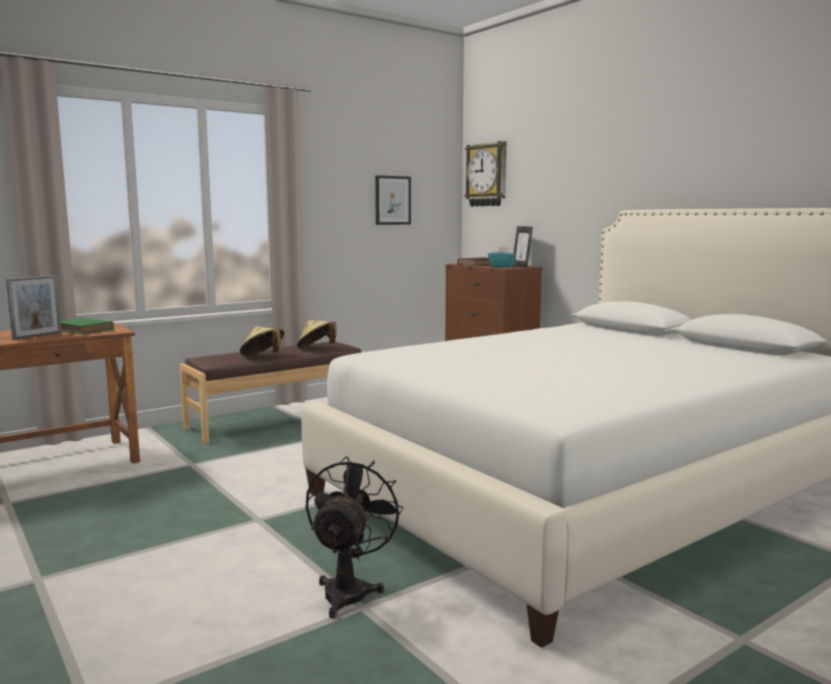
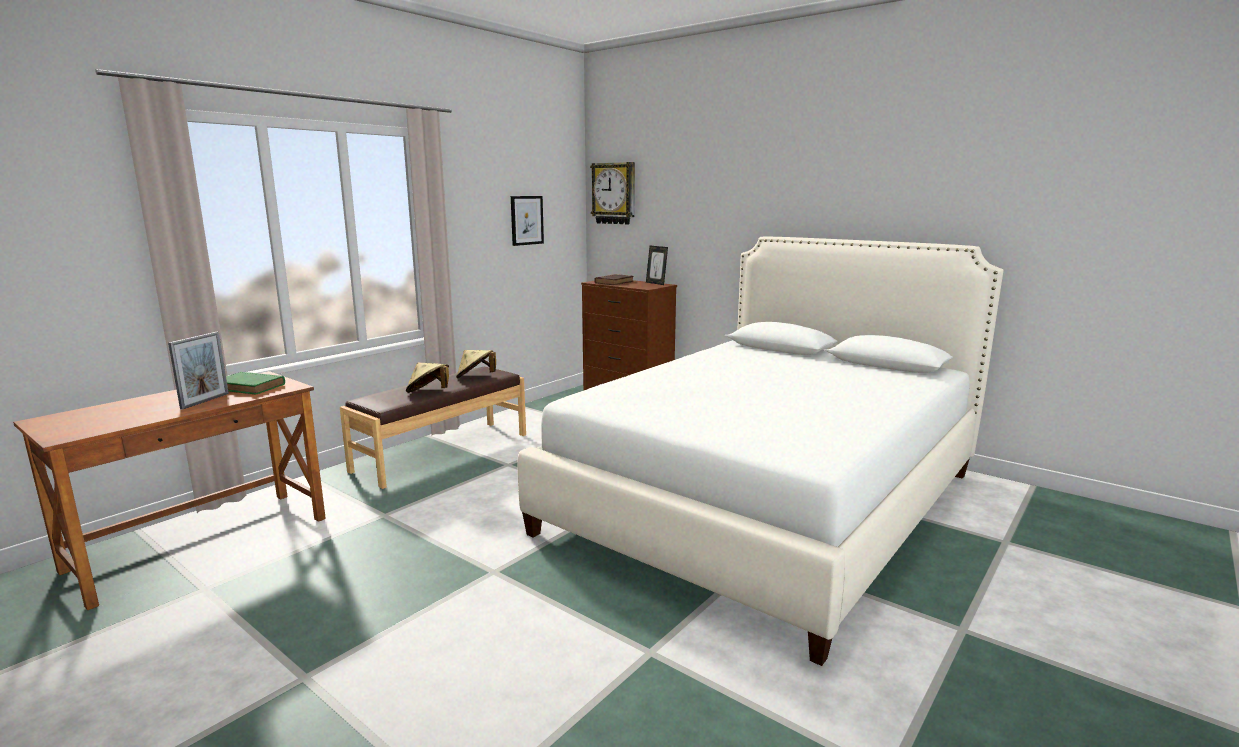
camera: 15 degrees left, 5 degrees up
black fan [306,456,403,618] -> none
turquoise tissue box [488,247,516,267] -> none

